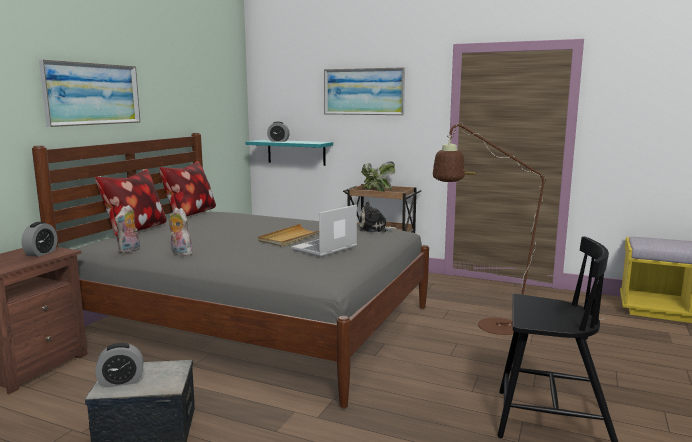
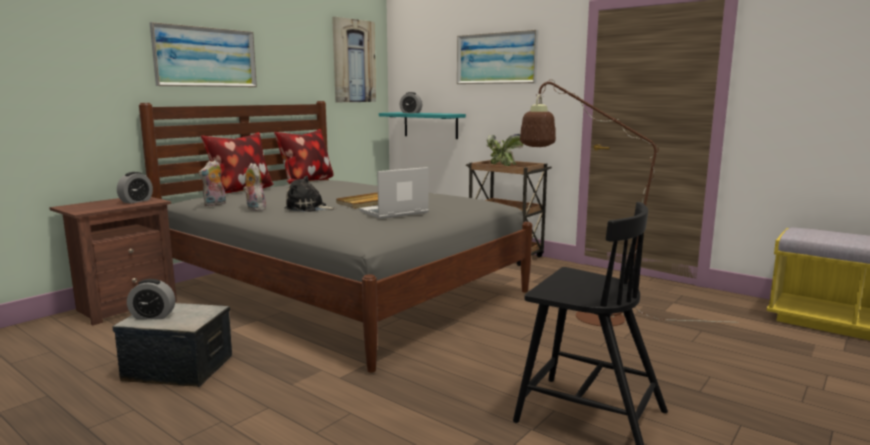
camera: 15 degrees right, 0 degrees up
plush toy [359,201,398,232] -> plush toy moved to [285,176,336,212]
none -> picture [332,17,376,102]

